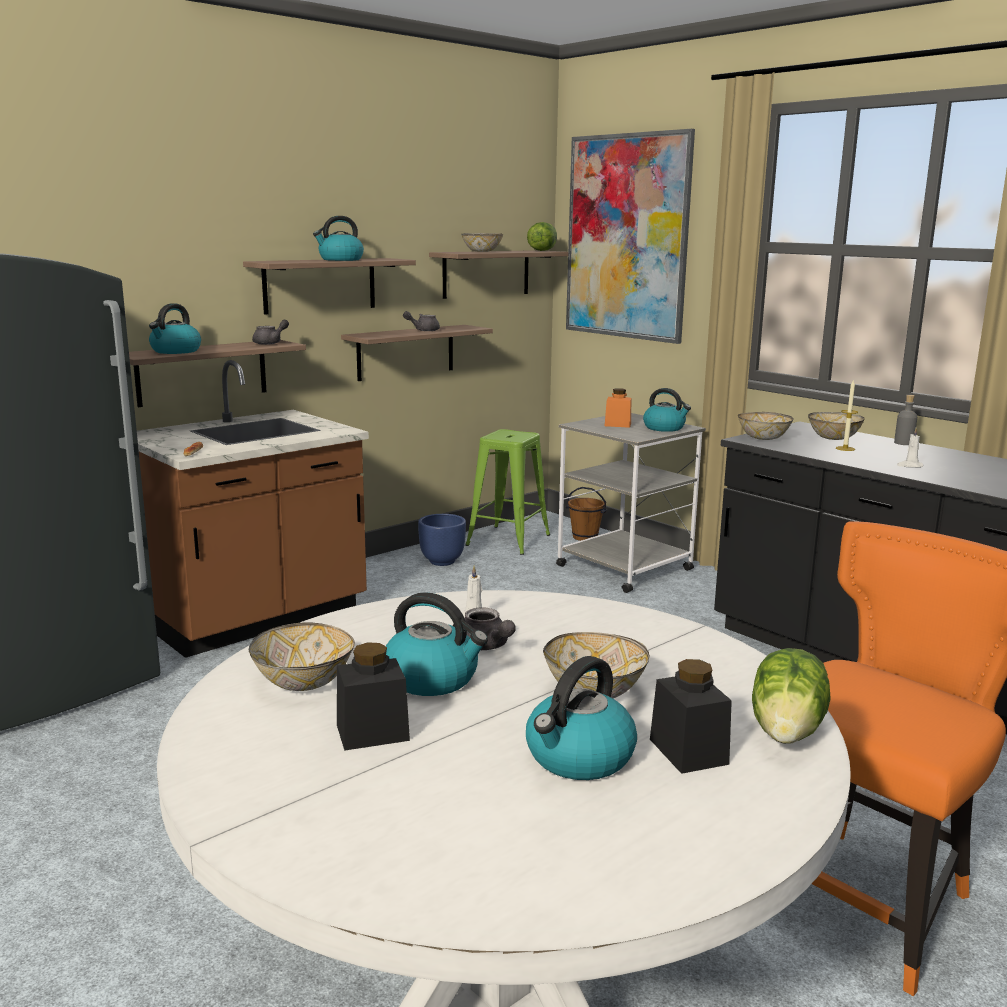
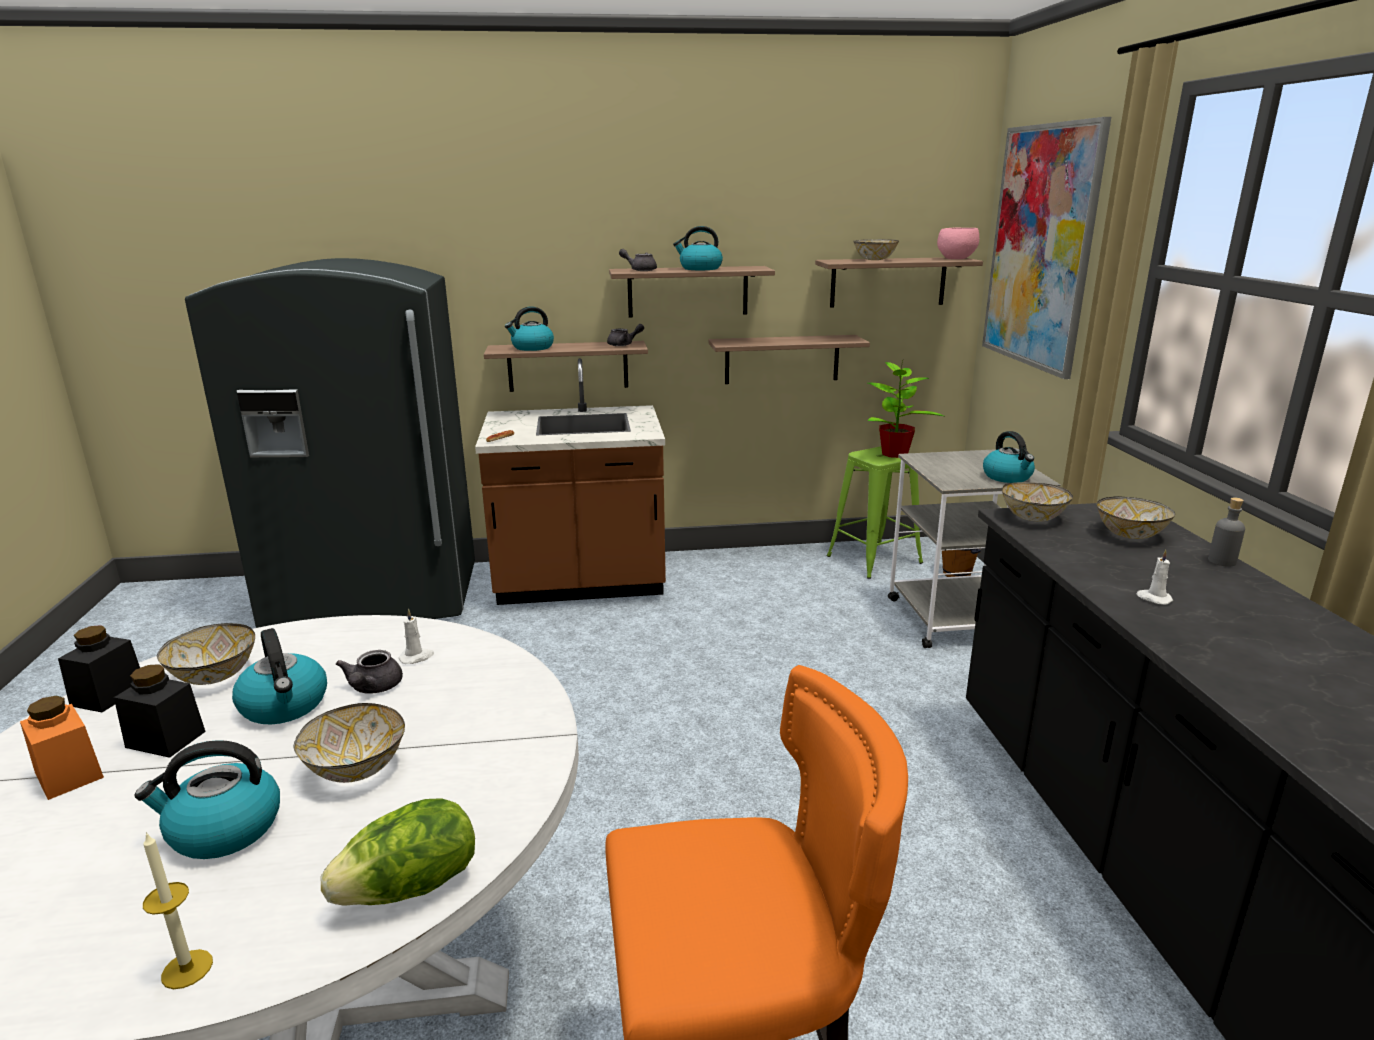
camera: 35 degrees right, 5 degrees up
grey teapot [403,311,440,331] -> grey teapot moved to [619,249,657,271]
blue planter [418,514,466,566] -> none
lettuce [527,222,557,251] -> pink bowl [937,228,979,259]
orange jar [605,388,631,428] -> orange jar moved to [20,695,104,800]
black jar [650,659,732,774] -> black jar moved to [58,625,140,712]
candle [836,380,858,451] -> candle moved to [143,832,213,989]
none -> potted plant [868,361,944,458]

